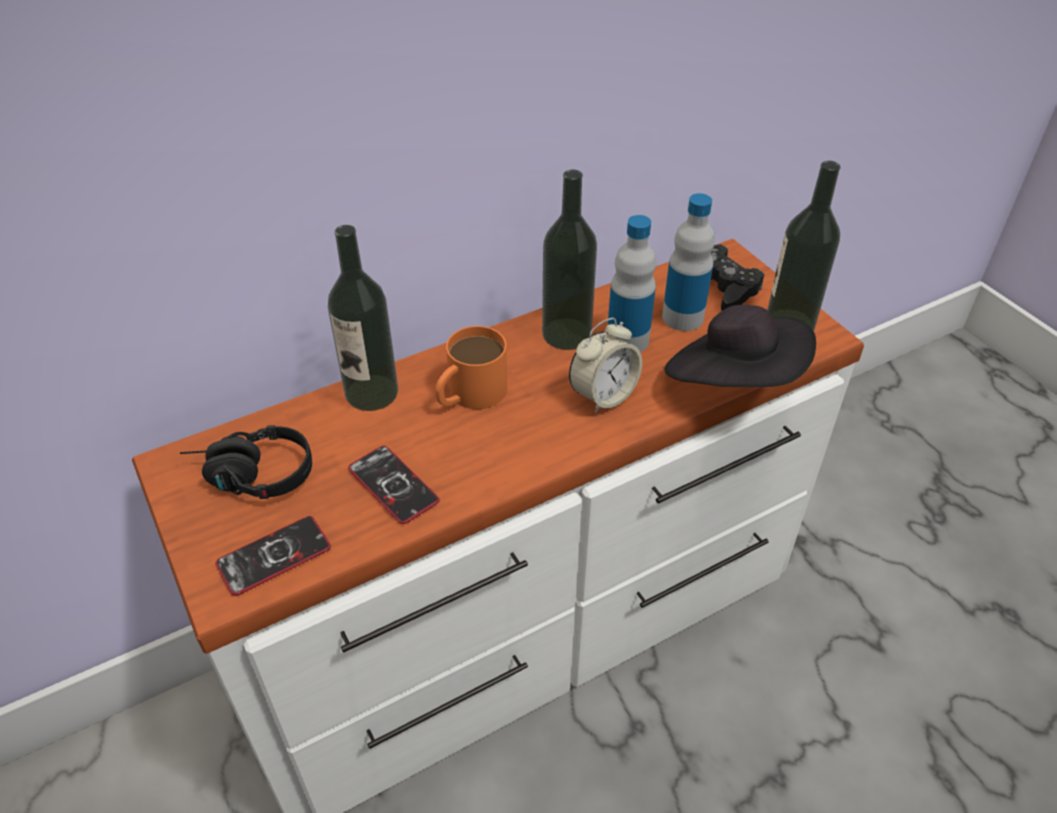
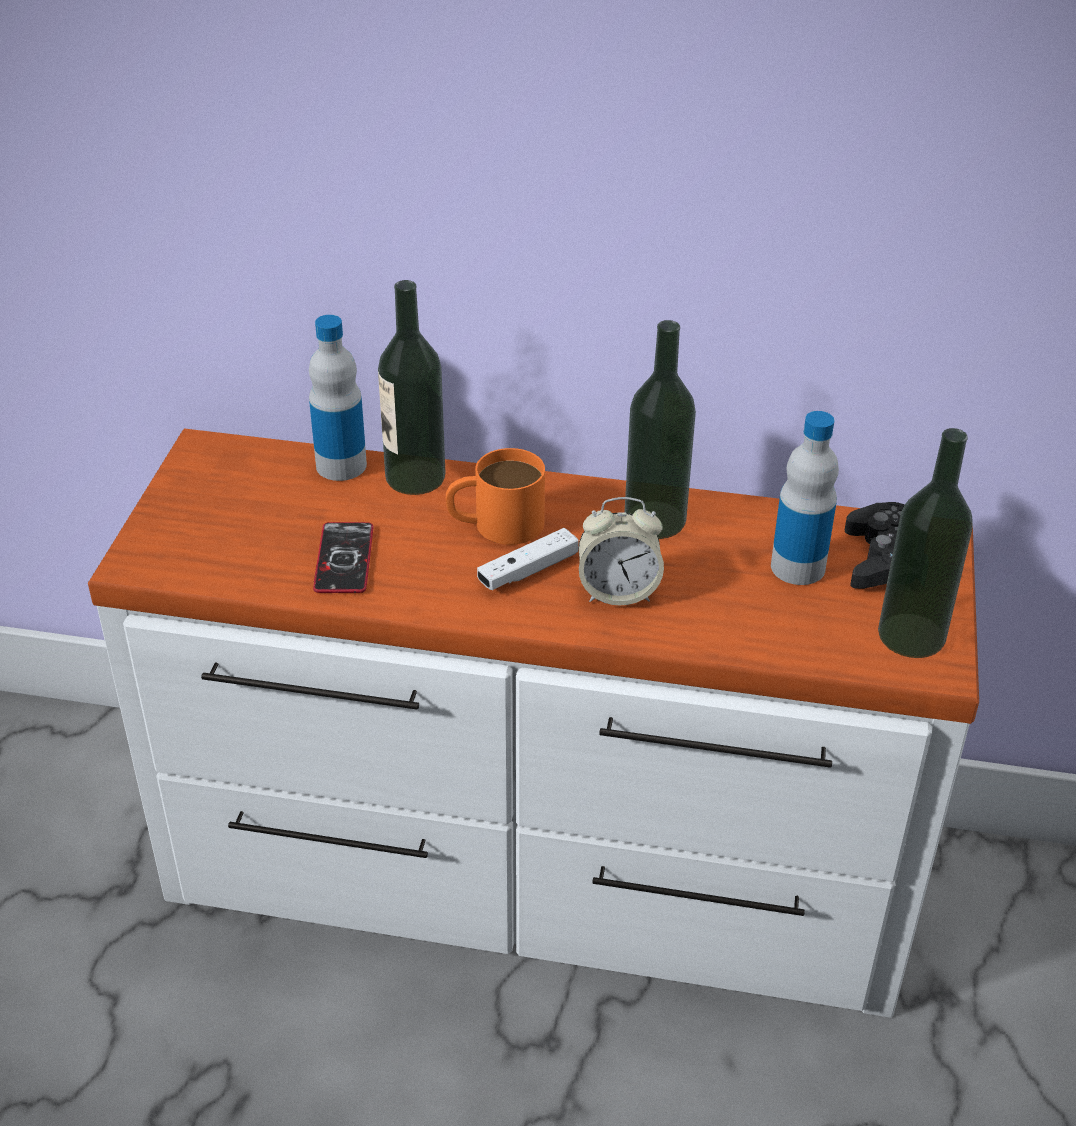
camera: 40 degrees right, 5 degrees down
black headphones [180,425,312,499] -> none
phone [215,516,331,596] -> none
bottle [608,215,656,352] -> bottle moved to [309,315,367,481]
black hat [665,305,816,387] -> none
none -> white game controller [477,528,579,590]

